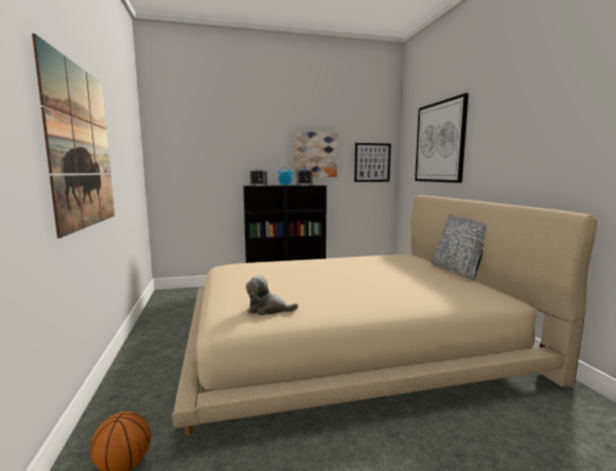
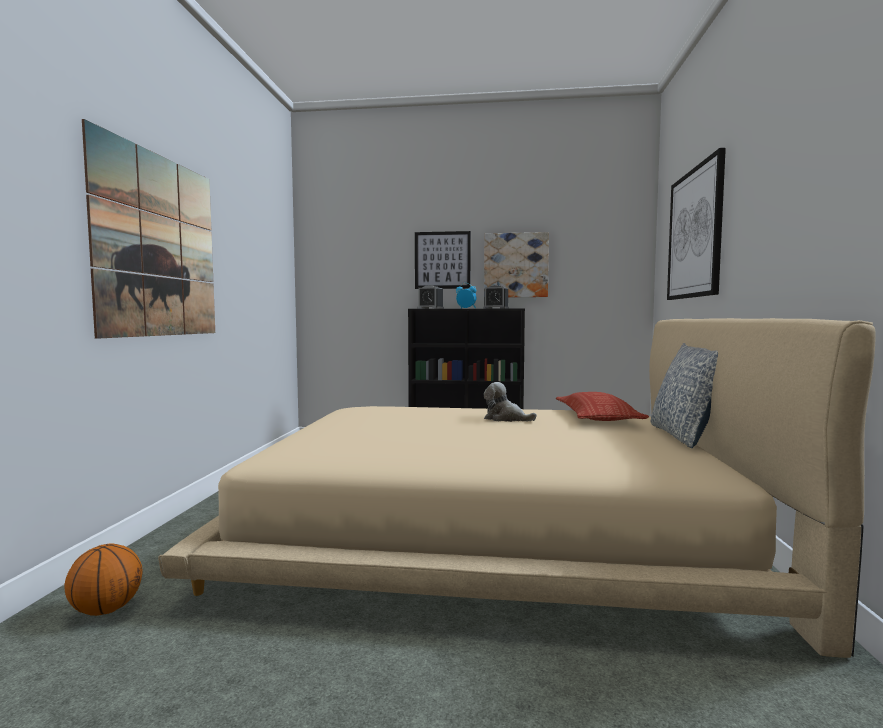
camera: 20 degrees right, 5 degrees down
plush toy [246,275,298,315] -> plush toy moved to [484,382,537,422]
picture [354,143,391,182] -> picture moved to [415,231,471,289]
none -> pillow [556,392,649,421]

